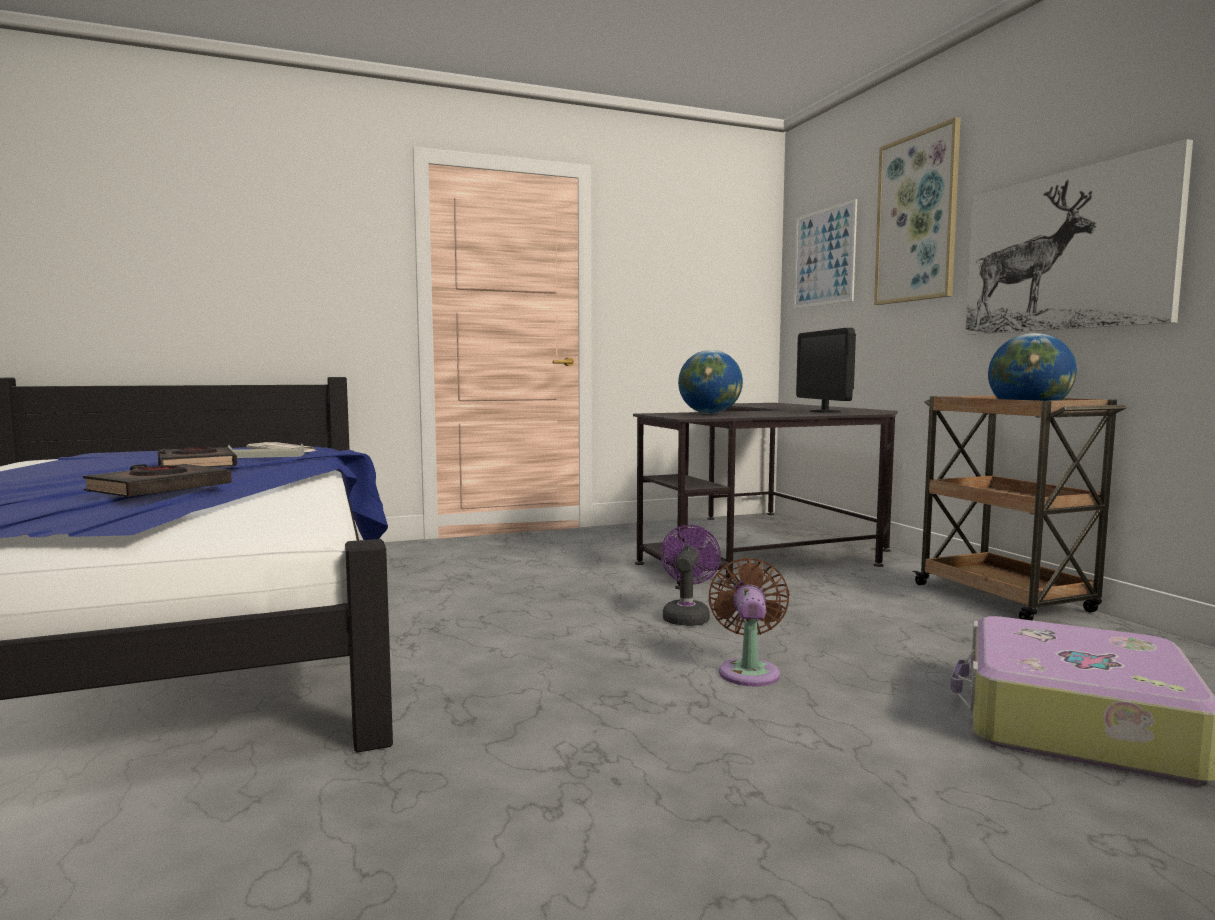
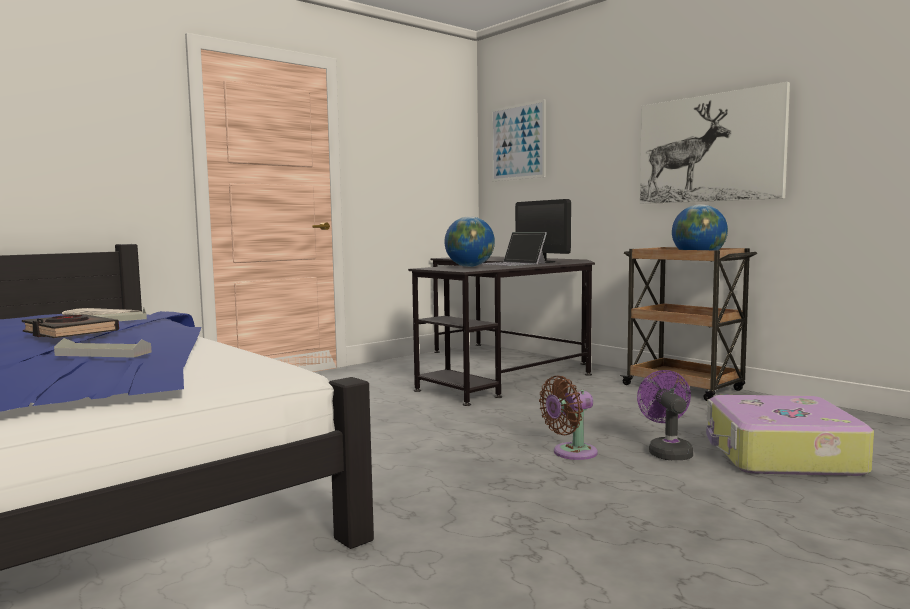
camera: 20 degrees left, 0 degrees up
black book [83,464,232,497] -> grey tray [54,338,151,358]
purple fan [661,525,721,626] -> purple fan moved to [637,370,693,460]
brown fan [708,558,790,687] -> brown fan turned 105 degrees counterclockwise [539,376,598,460]
picture [874,117,961,305] -> none
none -> laptop [482,232,547,266]

